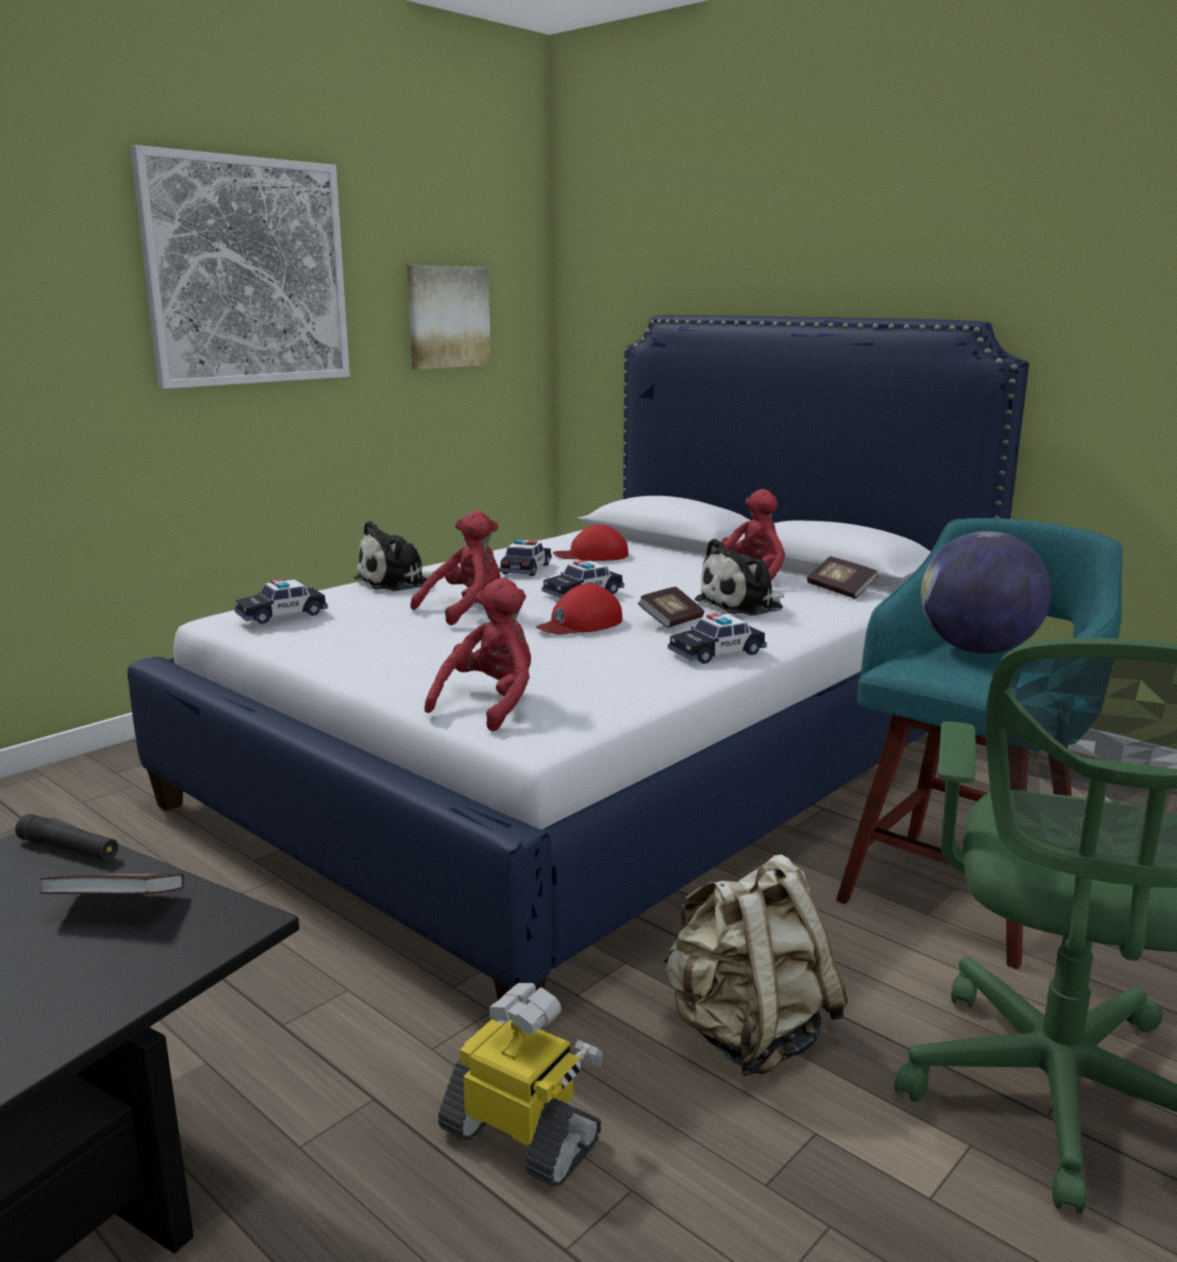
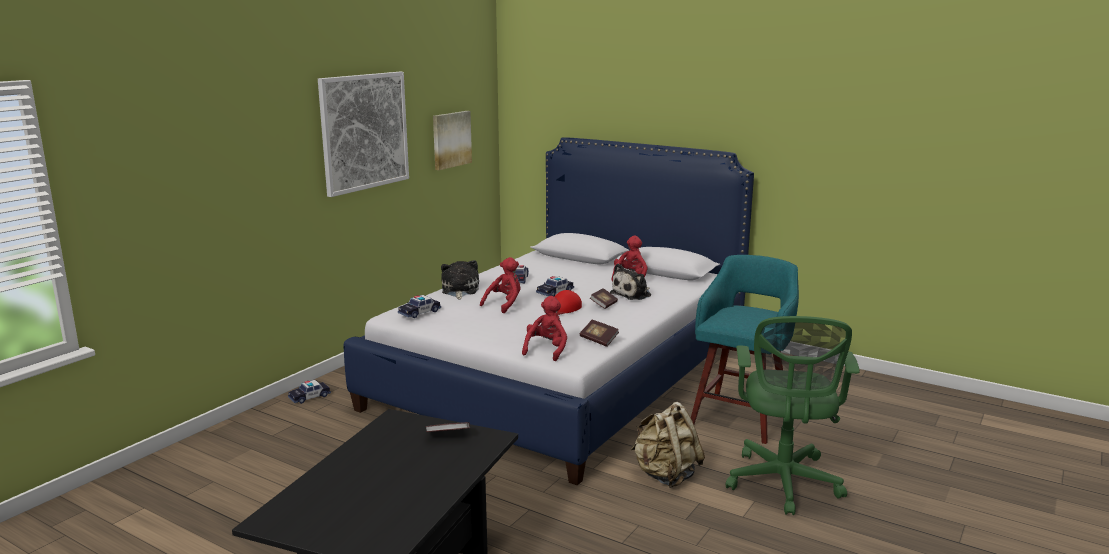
camera: 10 degrees left, 0 degrees up
black flashlight [15,814,118,860] -> none
plush toy [354,520,433,591] -> plush toy turned 135 degrees clockwise [441,260,479,299]
toy robot [438,983,603,1187] -> none
red cap [553,525,629,561] -> none
toy car [668,613,767,664] -> toy car moved to [288,380,331,404]
book [807,556,878,599] -> book moved to [580,320,619,347]
globe [921,531,1051,654] -> none

